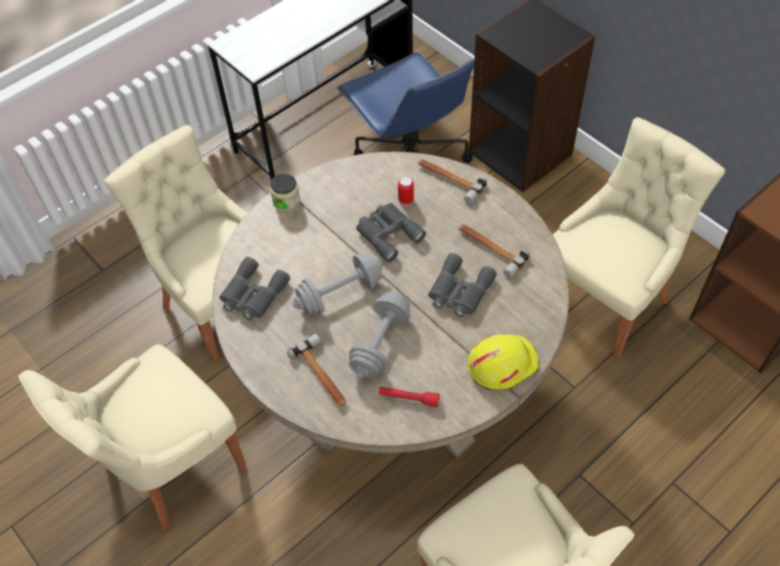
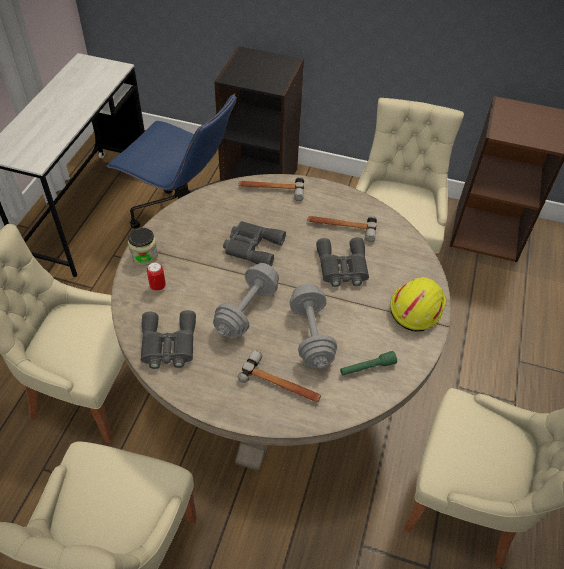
camera: 35 degrees left, 5 degrees down
red flashlight [379,387,440,407] -> green flashlight [340,351,397,376]
can [398,176,414,205] -> can moved to [147,262,166,291]

